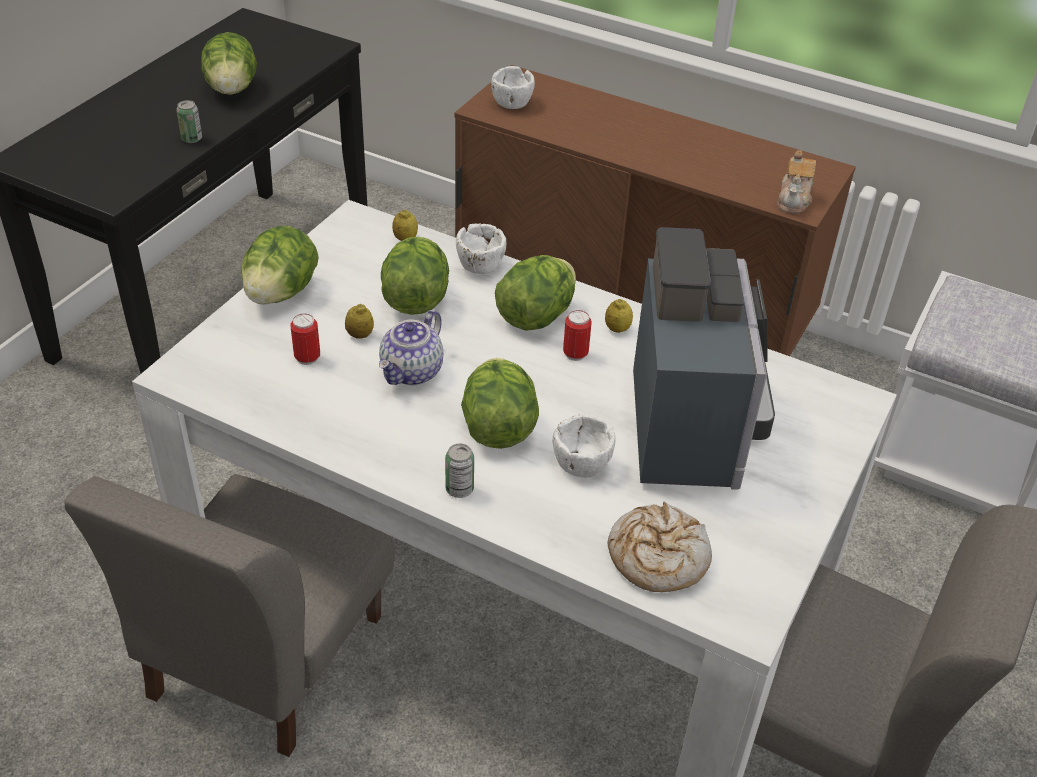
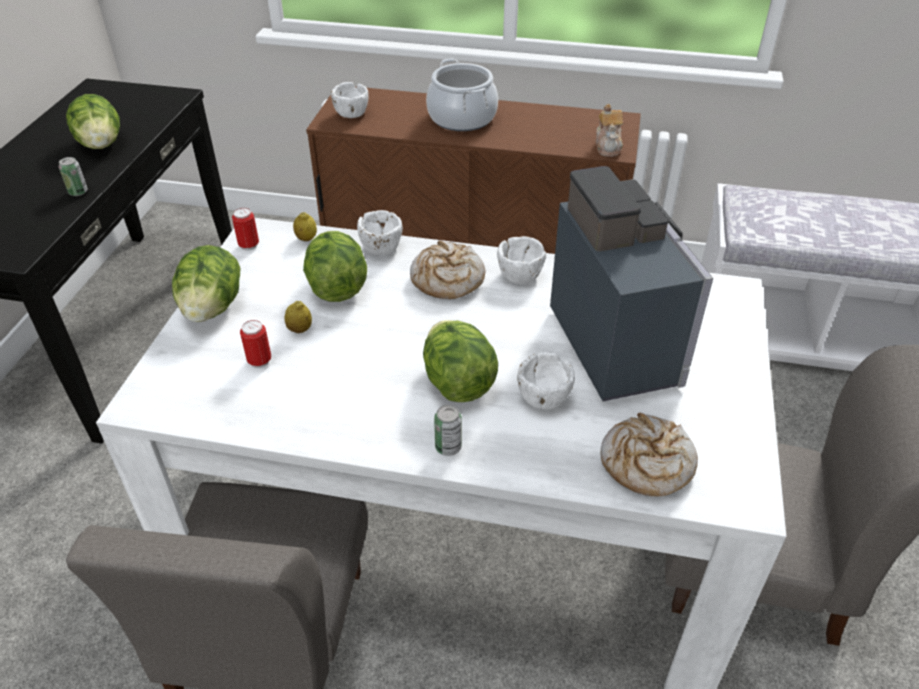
camera: 15 degrees left, 0 degrees up
teapot [379,310,443,385] -> none
lettuce [495,255,576,331] -> bread [410,241,485,299]
can [563,310,592,361] -> can moved to [232,208,259,251]
lemon [605,299,633,333] -> white bowl [497,236,546,284]
none -> cooking pot [426,58,498,131]

